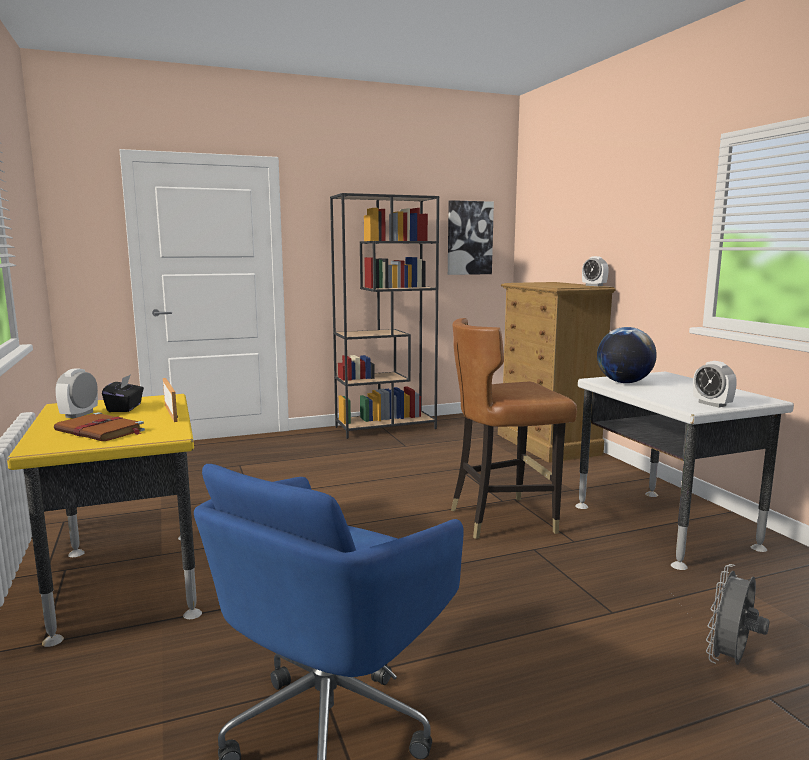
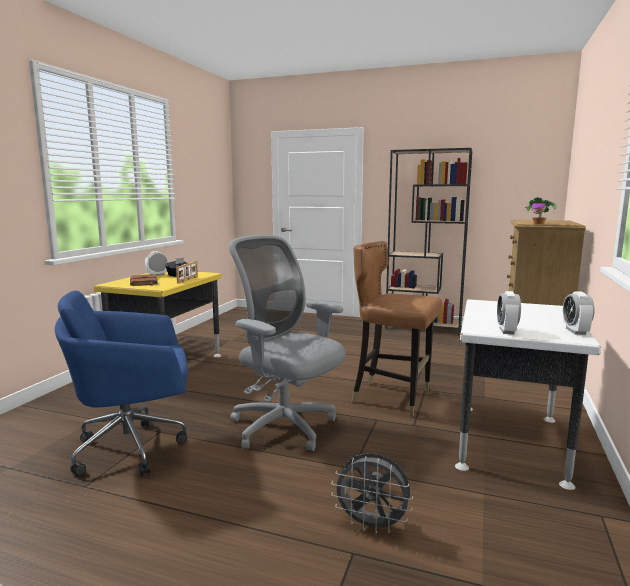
camera: 40 degrees right, 0 degrees up
picture [448,200,494,275] -> none
alarm clock [582,256,609,286] -> alarm clock moved to [563,291,595,335]
globe [597,327,657,383] -> none
grey fan [706,564,770,665] -> grey fan turned 150 degrees counterclockwise [331,453,413,534]
none -> grey office chair [229,235,346,451]
none -> potted plant [524,197,557,225]

